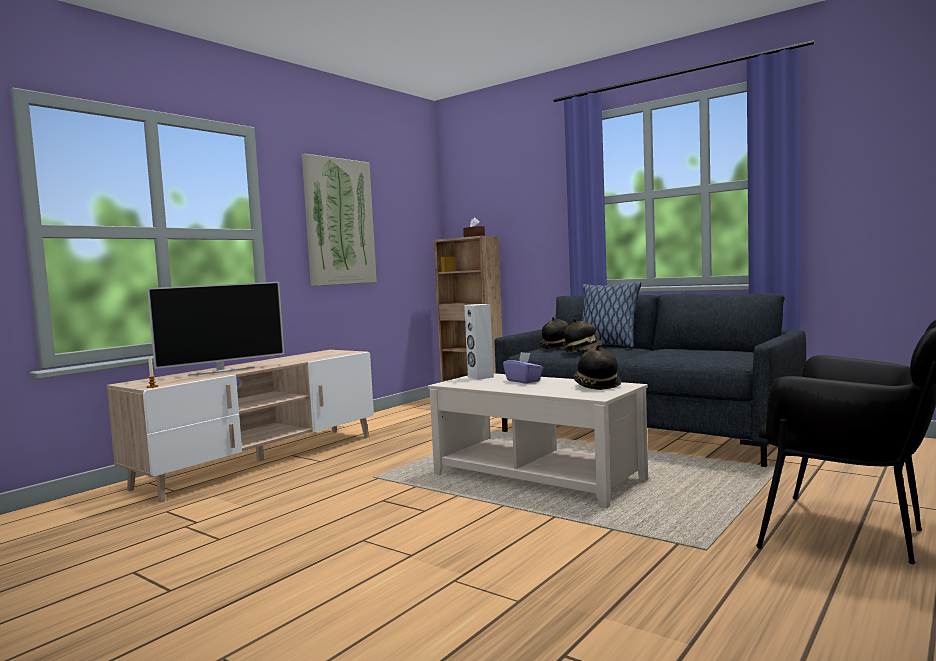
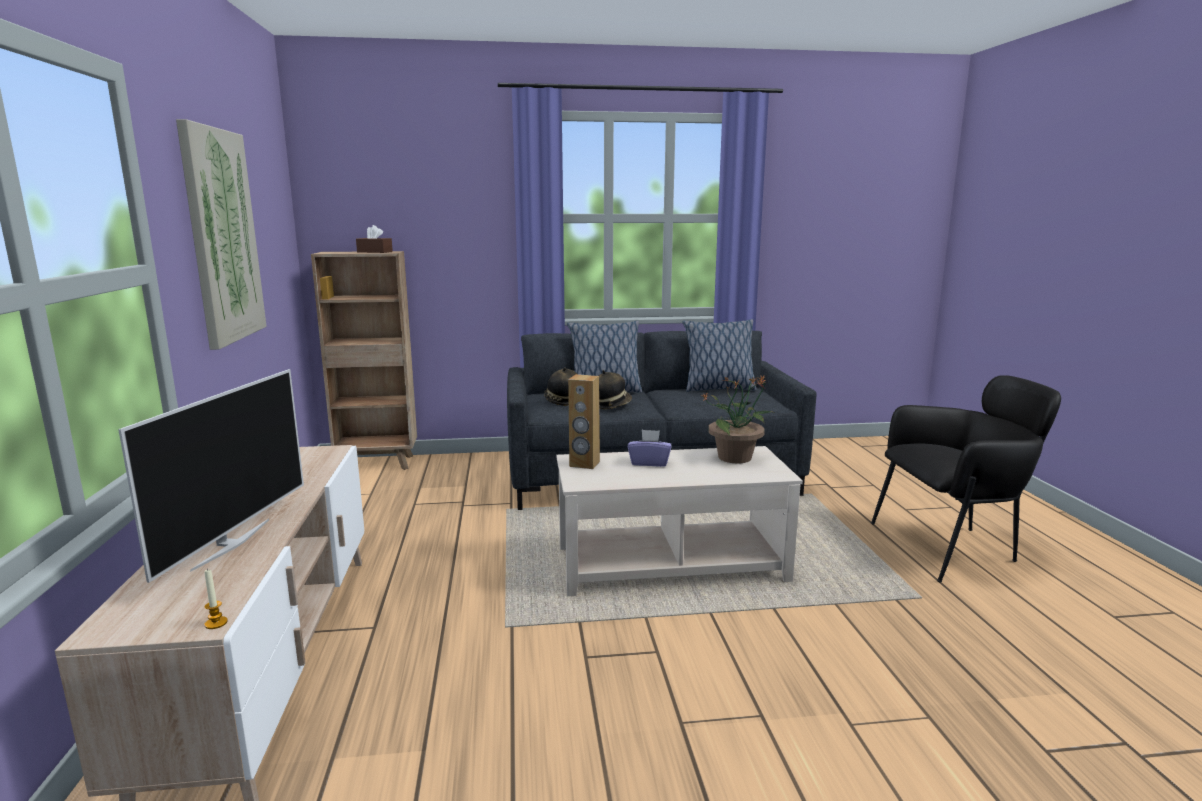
camera: 45 degrees left, 10 degrees up
white speaker [464,304,494,380] -> brown speaker [568,374,600,469]
hat [573,345,621,390] -> potted plant [701,374,776,463]
none -> pillow [682,319,757,392]

